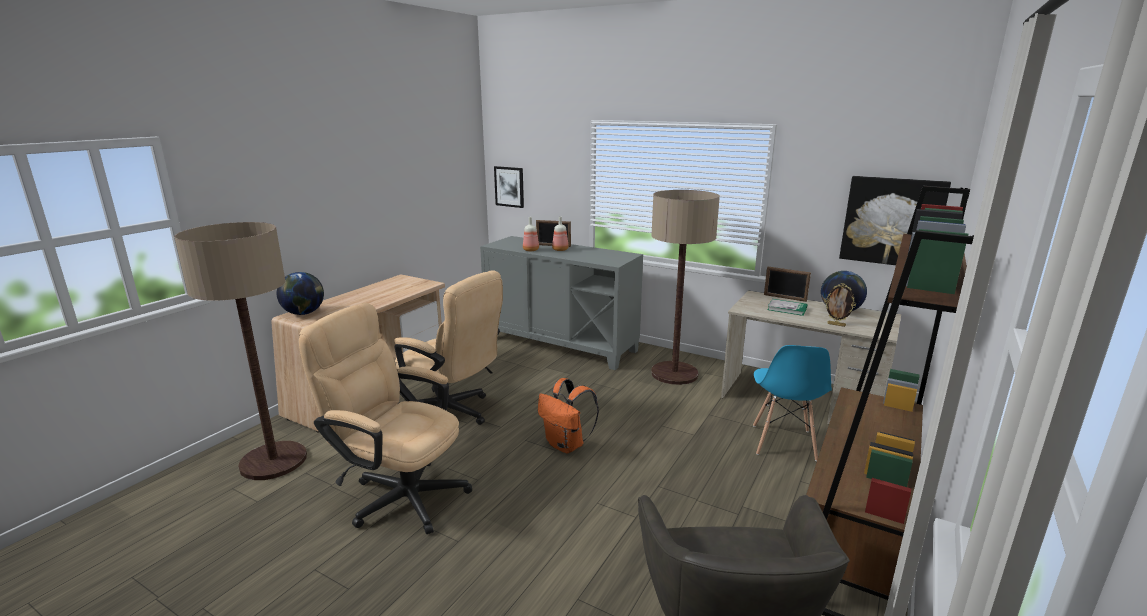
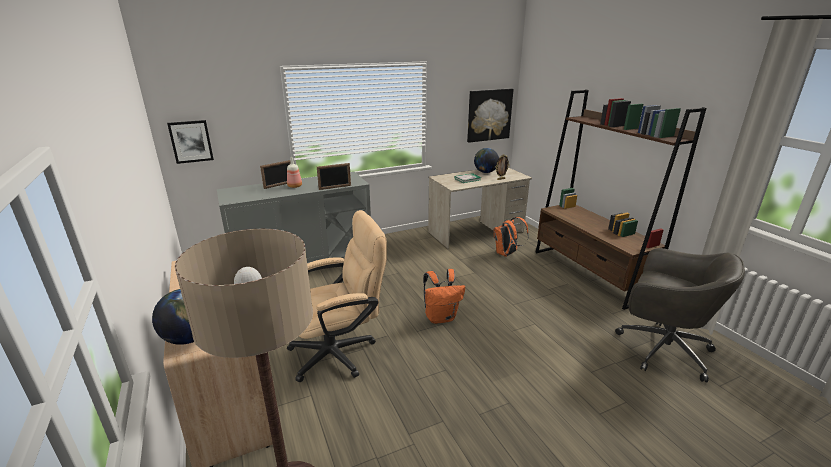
camera: 55 degrees left, 5 degrees up
beige office chair [299,303,472,534] -> none
bottle [523,217,539,251] -> none
floor lamp [651,190,720,385] -> none
blue chair [753,345,832,462] -> orange backpack [493,217,529,257]
picture frame [764,266,811,302] -> picture frame moved to [317,163,351,190]

